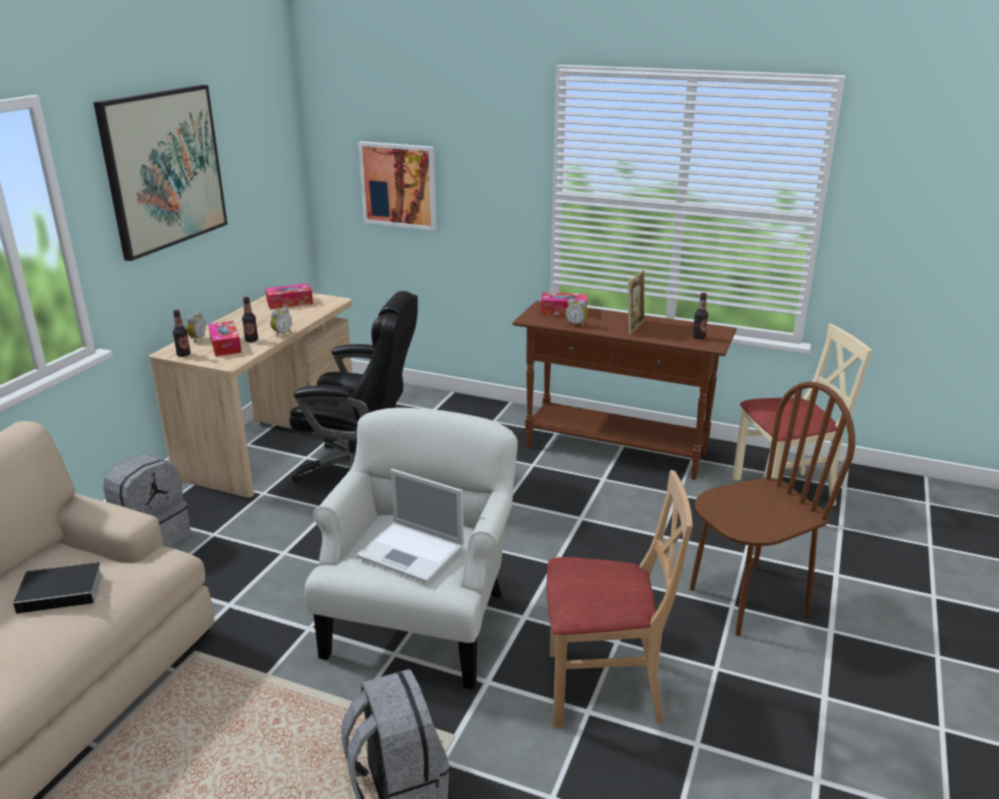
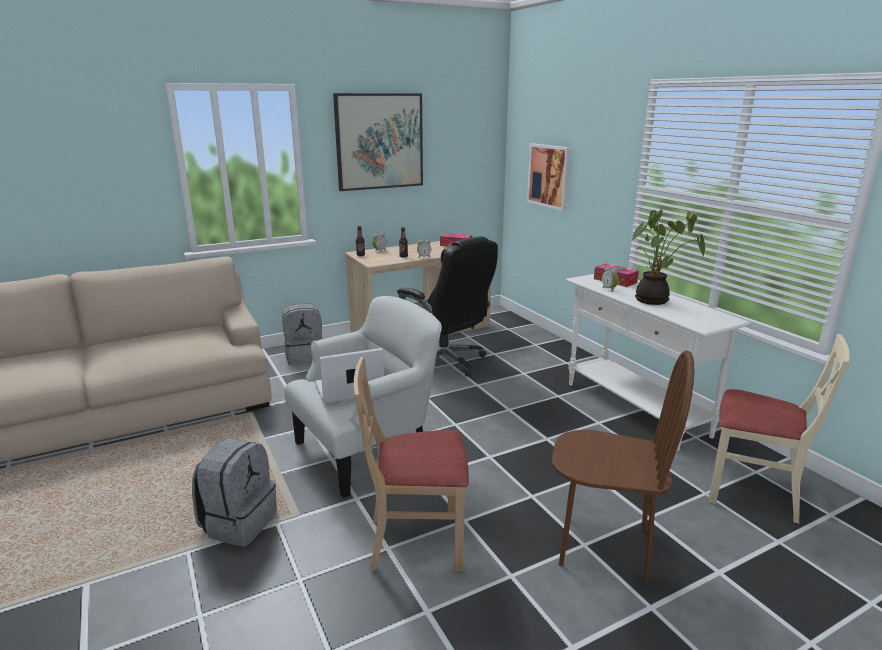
camera: 40 degrees right, 5 degrees down
book [13,562,110,614] -> none
tissue box [208,321,242,356] -> none
laptop [356,469,464,583] -> laptop turned 90 degrees clockwise [315,348,384,404]
brown console table [513,301,737,480] -> white console table [566,274,751,451]
beige chair [547,470,693,728] -> beige chair turned 135 degrees clockwise [354,357,469,571]
picture frame [628,270,645,335] -> potted plant [631,210,705,305]
bottle [692,293,708,339] -> none

